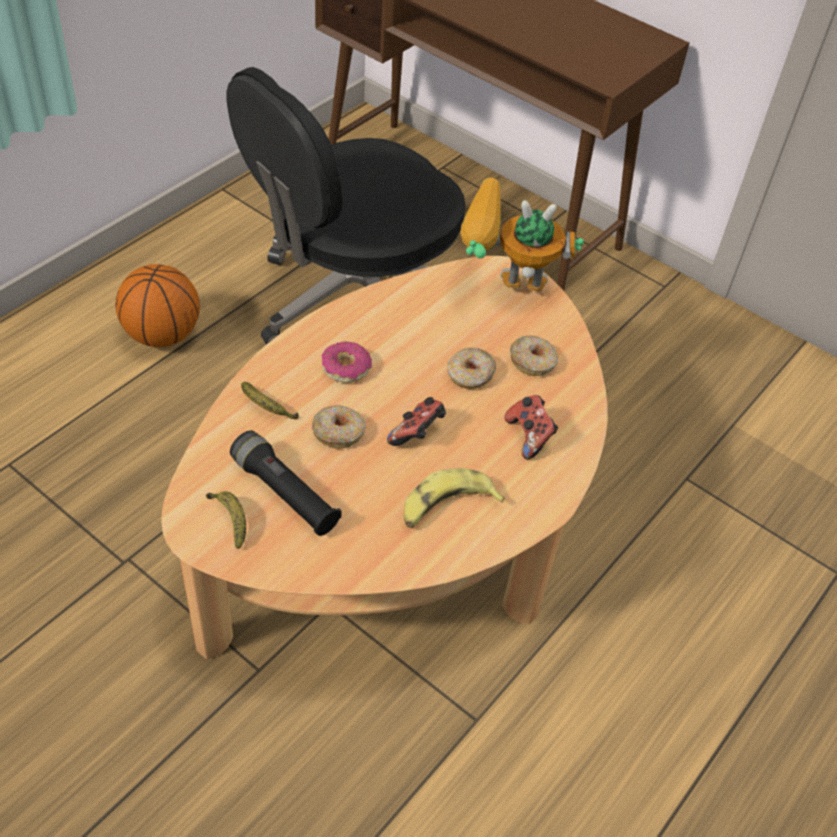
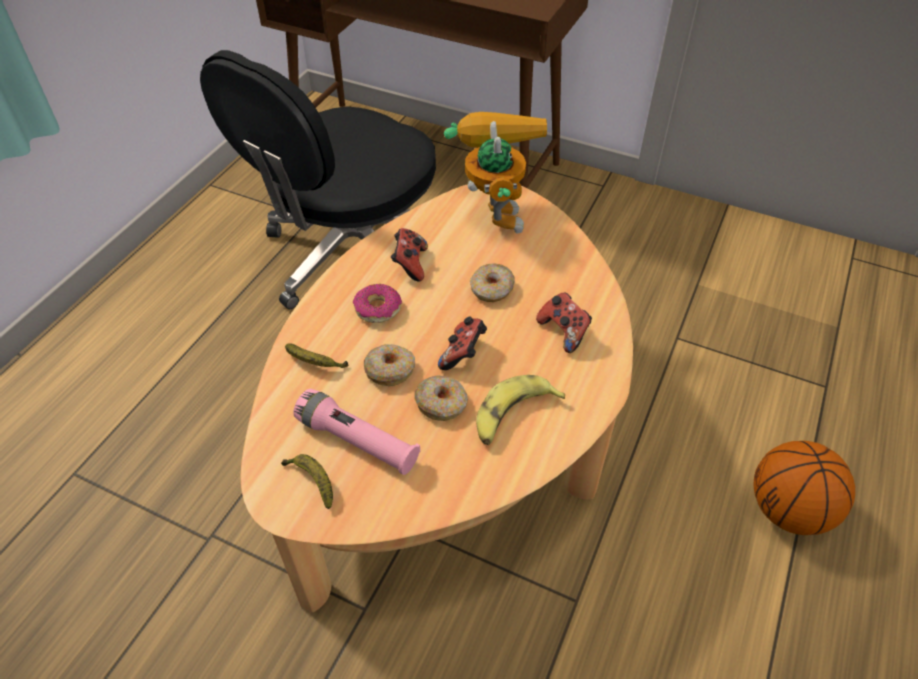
camera: 10 degrees left, 0 degrees up
basketball [116,264,200,347] -> basketball moved to [753,441,855,535]
black flashlight [230,431,342,536] -> pink flashlight [293,389,420,475]
toy robot [460,178,584,291] -> toy robot turned 90 degrees clockwise [444,112,547,233]
donut [510,336,558,376] -> donut moved to [414,375,468,421]
none -> game controller [391,228,428,281]

